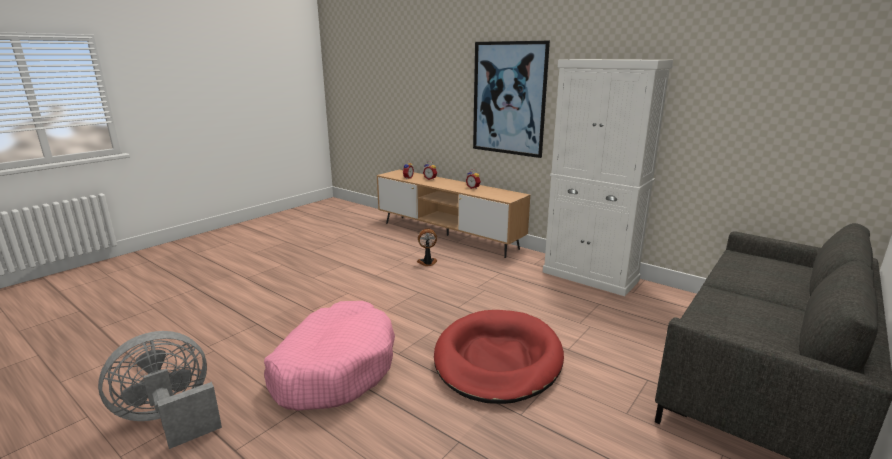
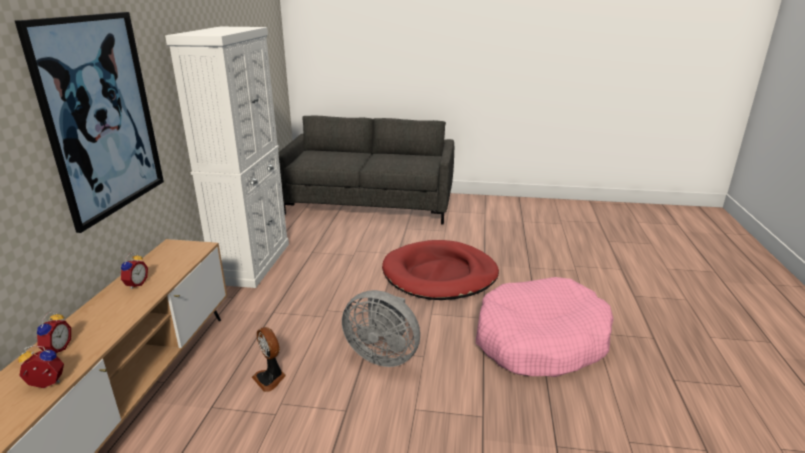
camera: 120 degrees left, 5 degrees up
grey fan [98,331,222,449] -> grey fan moved to [342,290,420,367]

